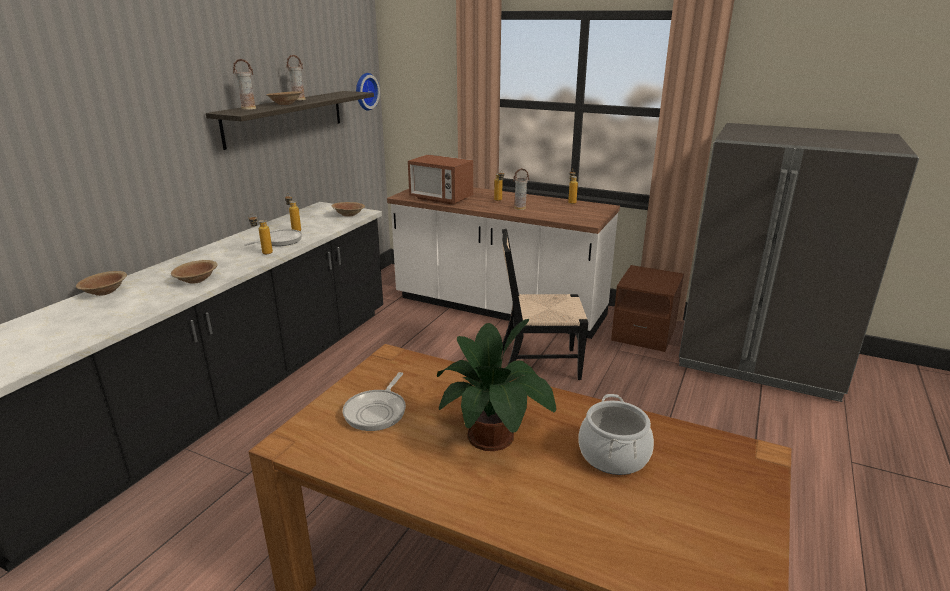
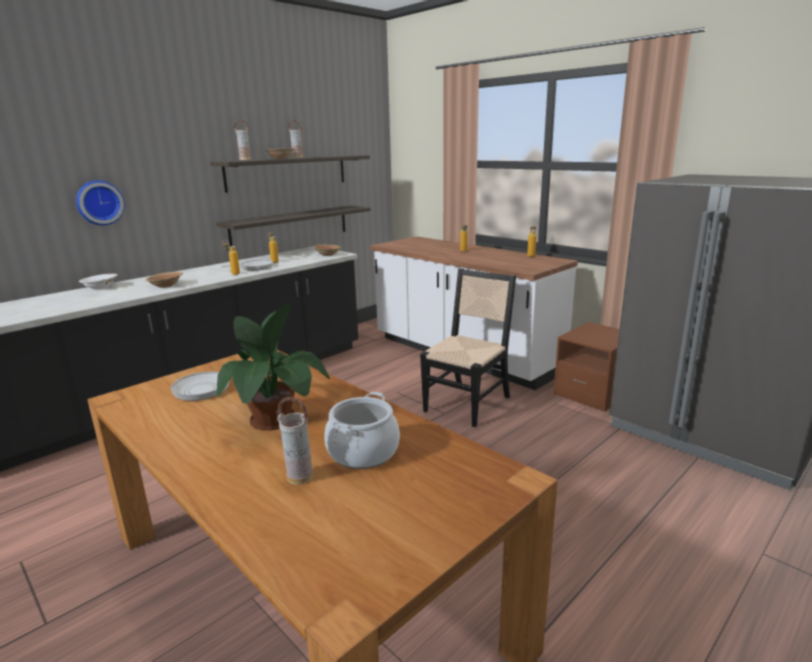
camera: 20 degrees right, 5 degrees down
brown bowl [76,271,127,296] -> white bowl [79,274,118,290]
wall clock [356,73,380,110] -> wall clock moved to [76,180,125,225]
microwave [408,155,473,205] -> none
chair [502,229,588,380] -> chair turned 105 degrees clockwise [420,268,516,427]
vase [513,168,529,210] -> vase moved to [277,397,313,485]
none -> shelf [216,206,370,246]

